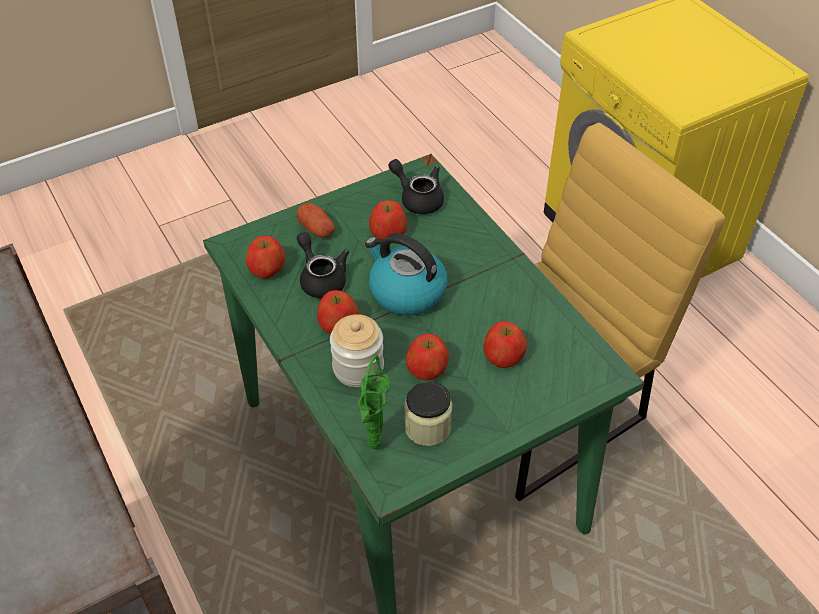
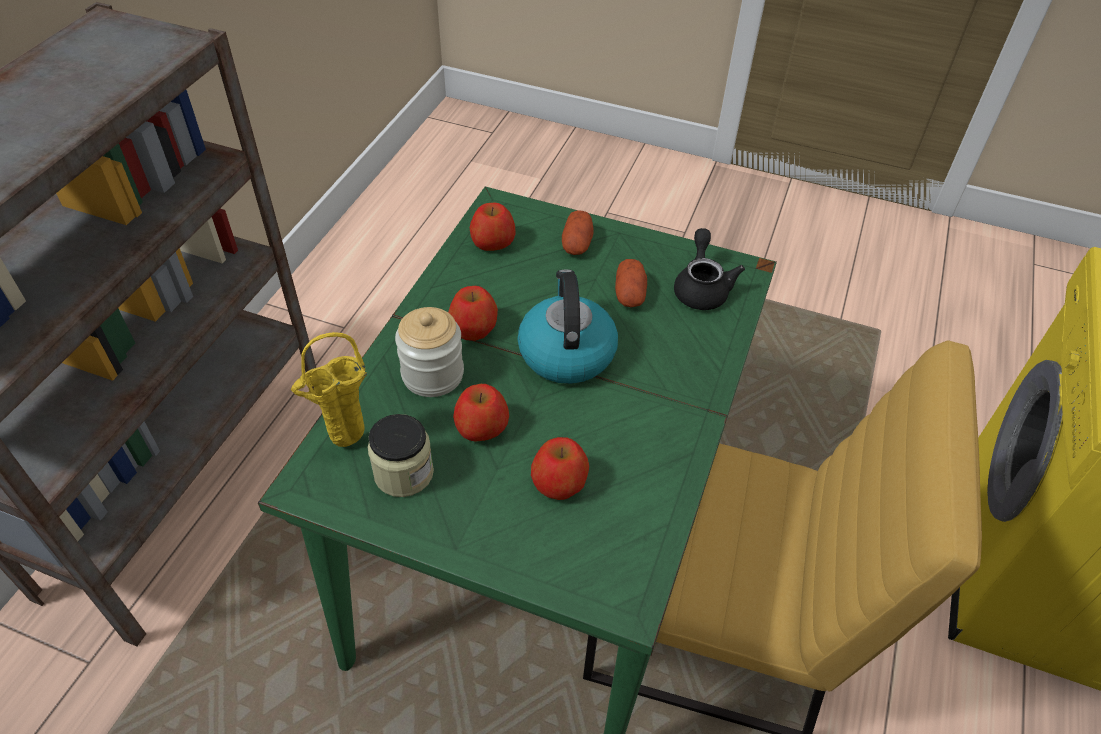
camera: 50 degrees right, 0 degrees up
black teapot [297,232,349,298] -> none
green vase [358,355,391,449] -> yellow vase [291,332,367,447]
apple [369,200,407,239] -> potato [615,259,647,307]

